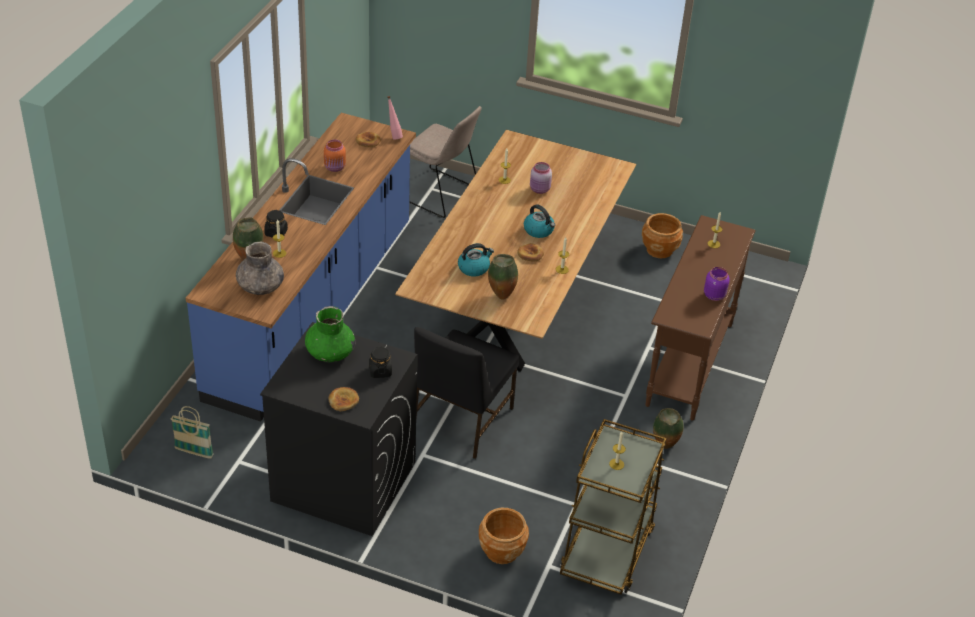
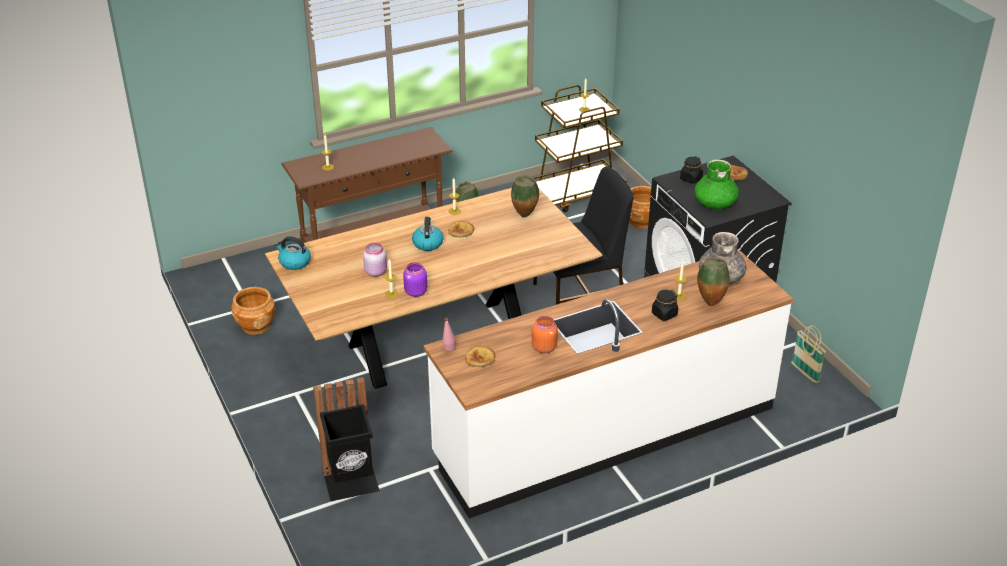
camera: 135 degrees left, 5 degrees down
blue counter [186,113,416,422] -> white counter [423,249,793,518]
beige chair [409,106,482,218] -> black trash can [313,377,380,501]
kettle [458,243,494,277] -> kettle moved to [275,236,311,270]
purple jar [704,267,730,301] -> purple jar moved to [403,262,427,297]

